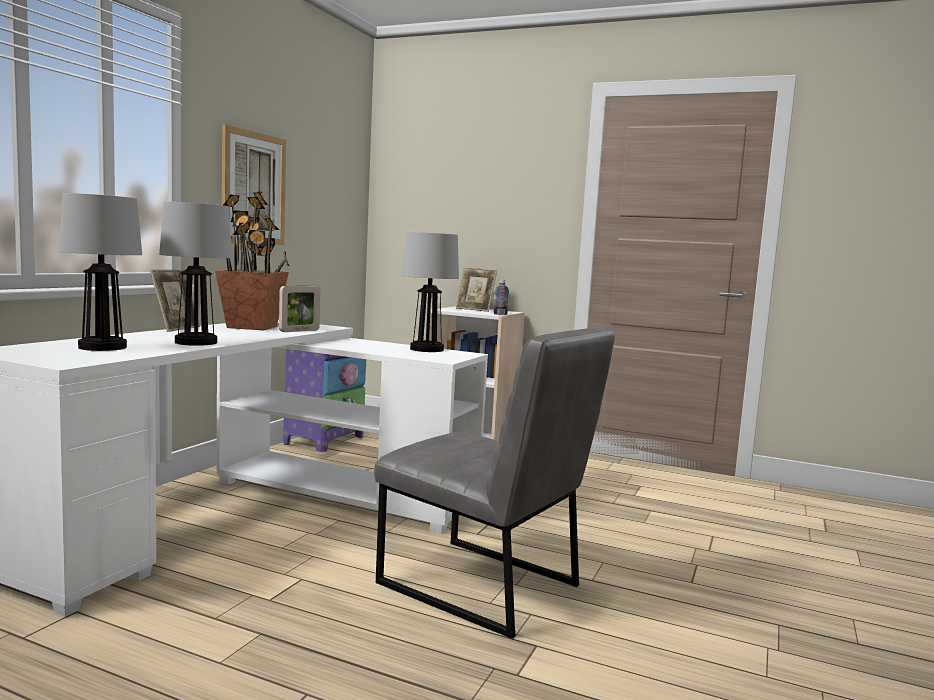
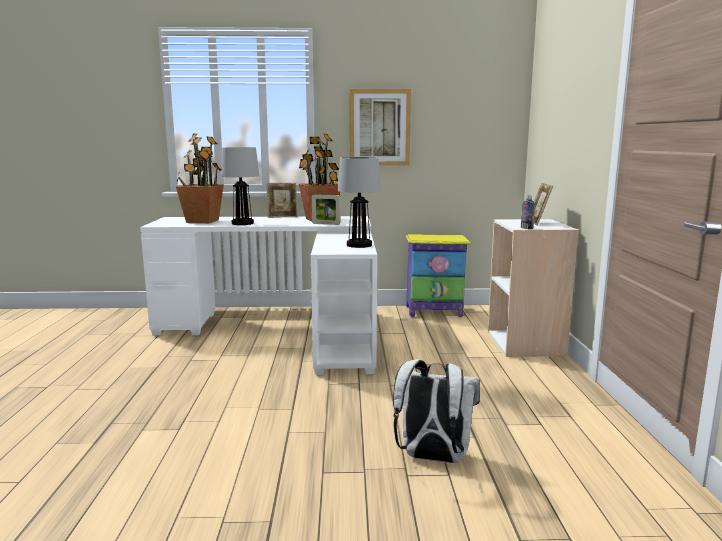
camera: 65 degrees right, 5 degrees up
table lamp [59,193,142,351] -> potted plant [176,133,224,223]
grey chair [374,327,615,639] -> none
none -> white backpack [393,359,480,463]

